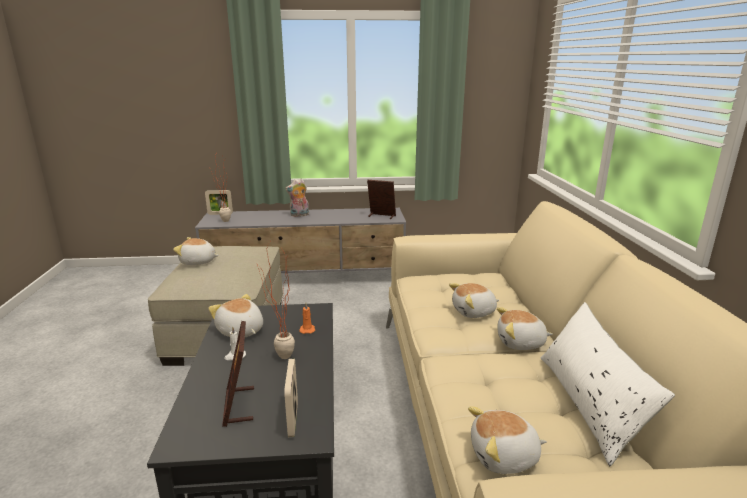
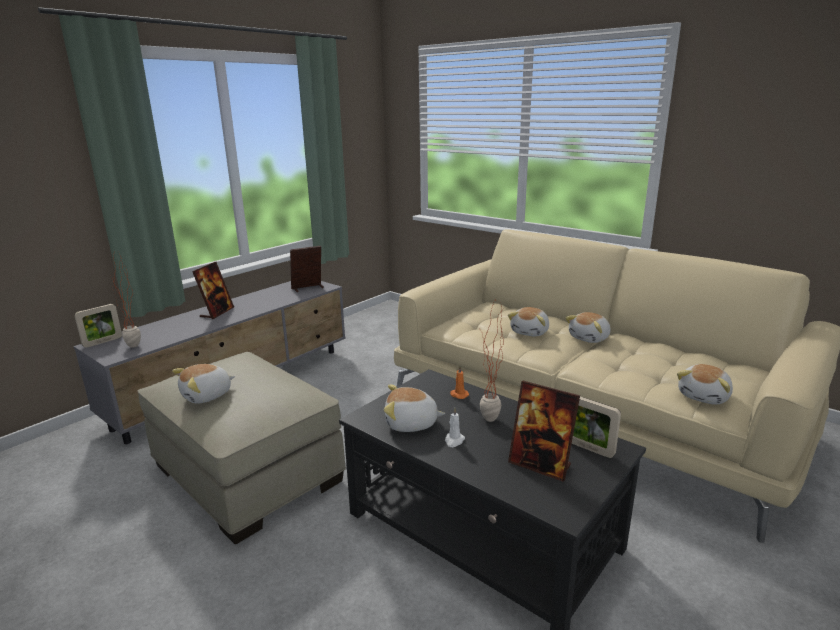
camera: 45 degrees left, 0 degrees up
plush toy [285,179,309,217] -> picture frame [192,262,234,319]
white pillow [541,302,675,466] -> none

